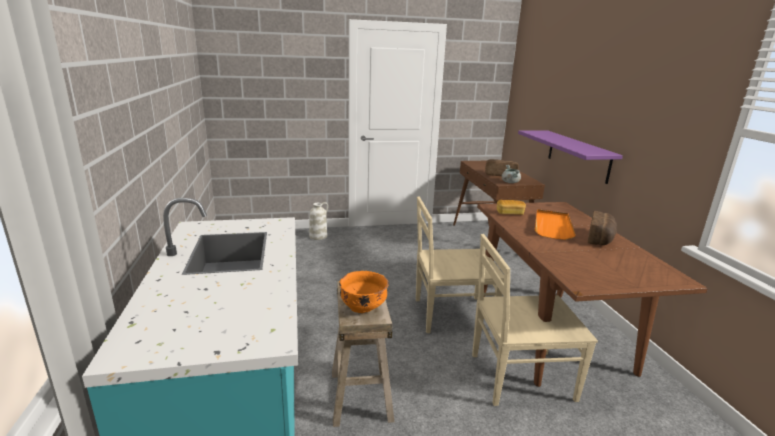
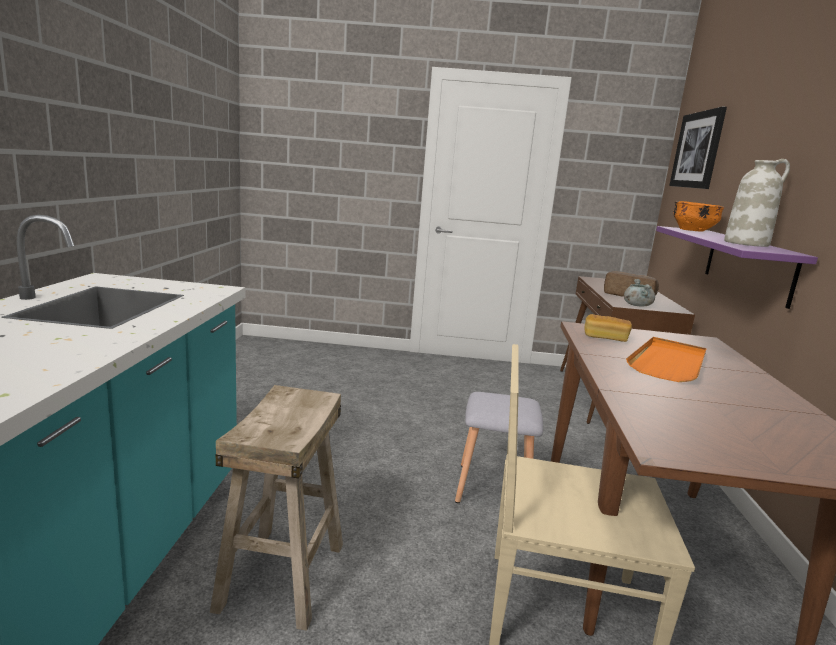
camera: 15 degrees right, 5 degrees down
white vase [309,202,328,240] -> white vase moved to [724,159,790,247]
orange bowl [339,271,389,313] -> orange bowl moved to [673,201,725,232]
beige chair [416,197,504,333] -> grey stool [455,392,543,503]
bread [588,211,617,245] -> none
none -> picture [669,107,727,189]

